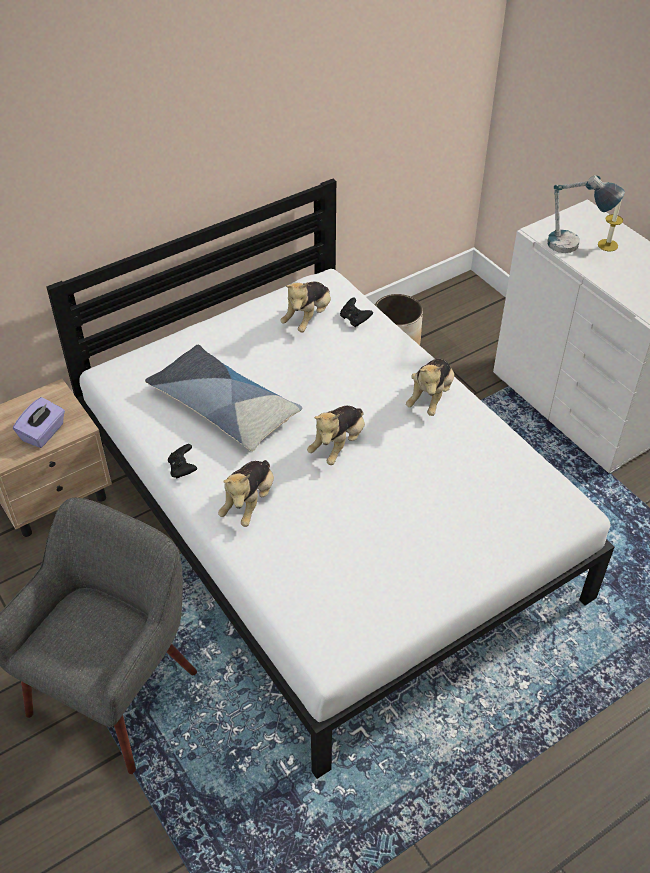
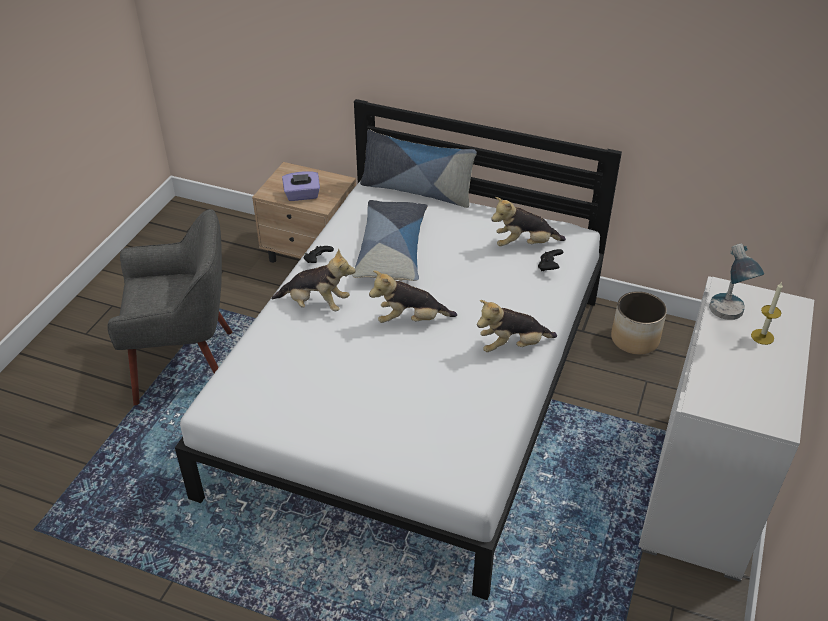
camera: 55 degrees right, 5 degrees down
plush toy [218,460,274,527] -> plush toy turned 150 degrees counterclockwise [272,248,355,311]
none -> pillow [360,129,477,208]

